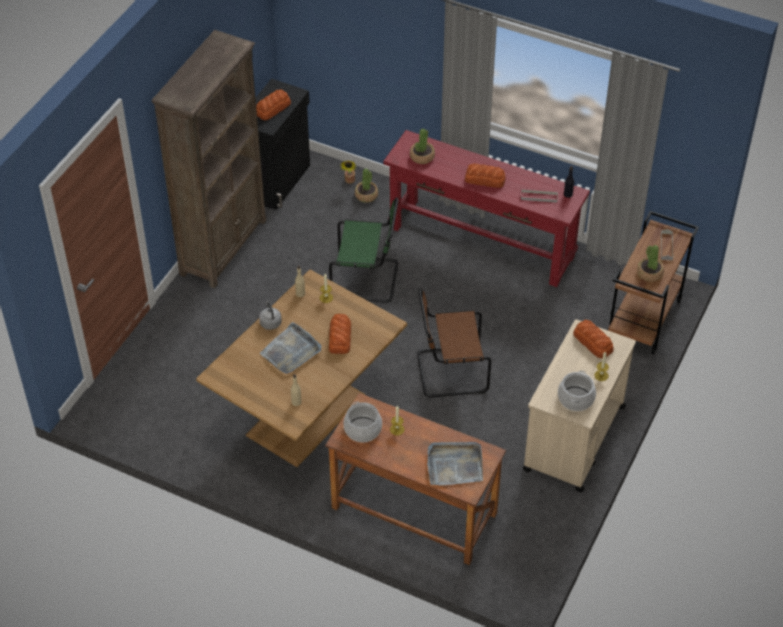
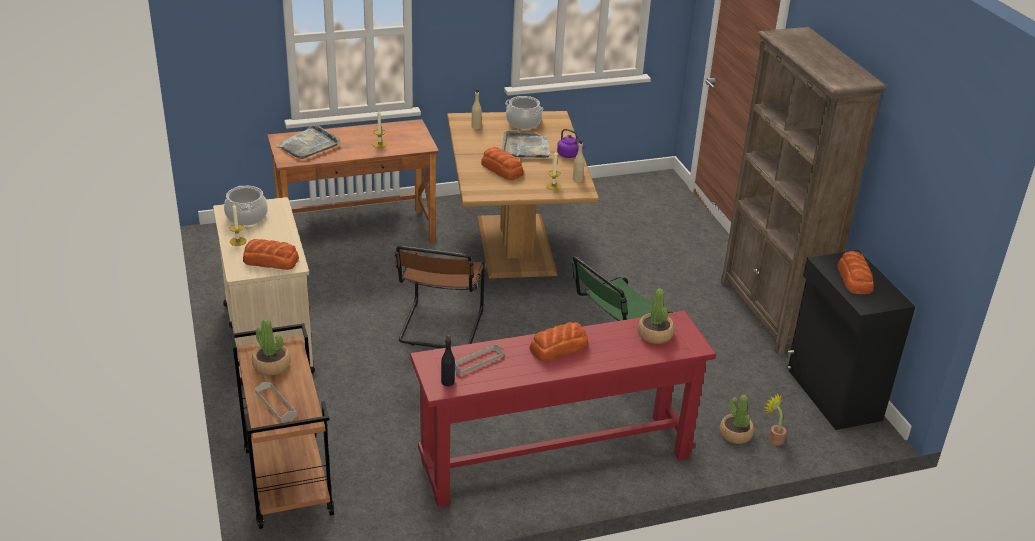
camera: 135 degrees right, 15 degrees down
grey kettle [259,301,282,330] -> purple kettle [557,129,585,158]
cooking pot [343,401,382,442] -> cooking pot moved to [505,96,544,129]
brown chair [417,289,491,398] -> brown chair turned 150 degrees clockwise [394,246,485,348]

